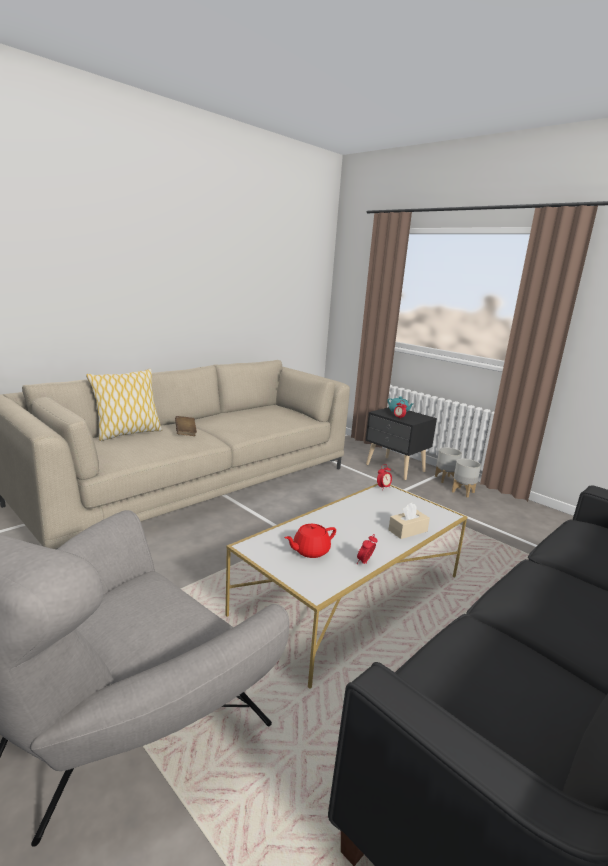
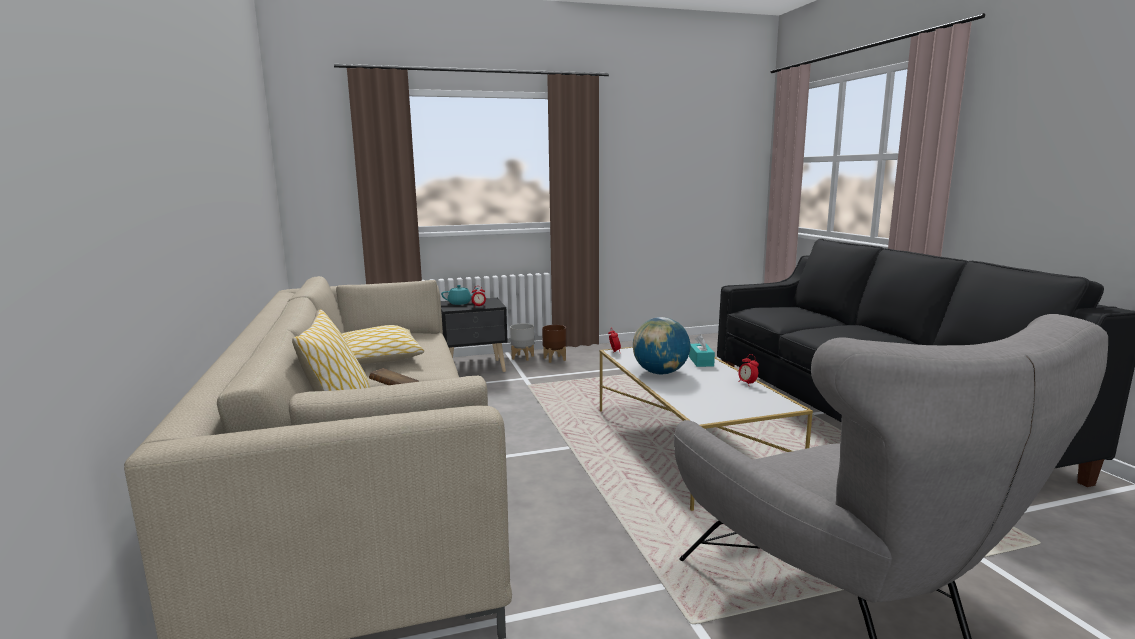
camera: 60 degrees left, 5 degrees down
red teapot [285,524,336,558] -> none
beige tissue box [389,503,430,539] -> turquoise tissue box [689,334,715,367]
grey planter [452,459,481,498] -> brown planter [542,325,566,363]
none -> pillow [342,325,424,364]
none -> globe [633,317,690,374]

